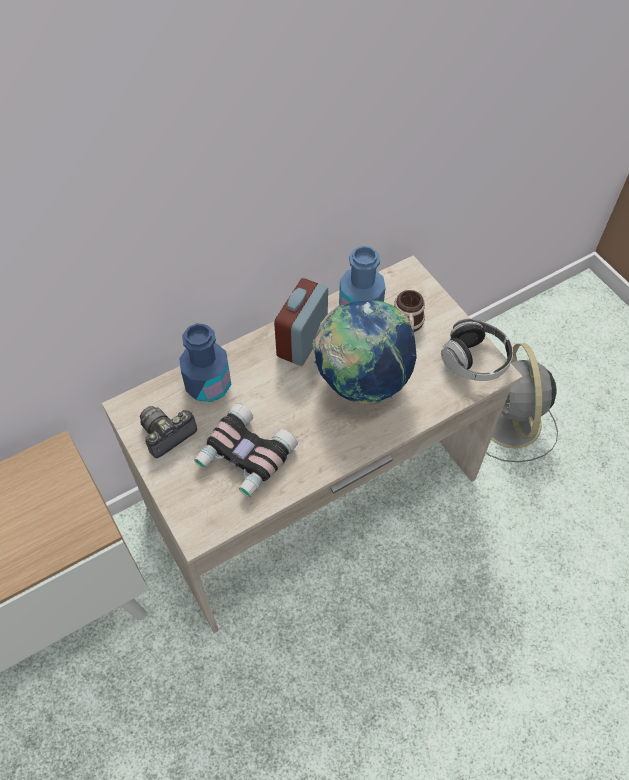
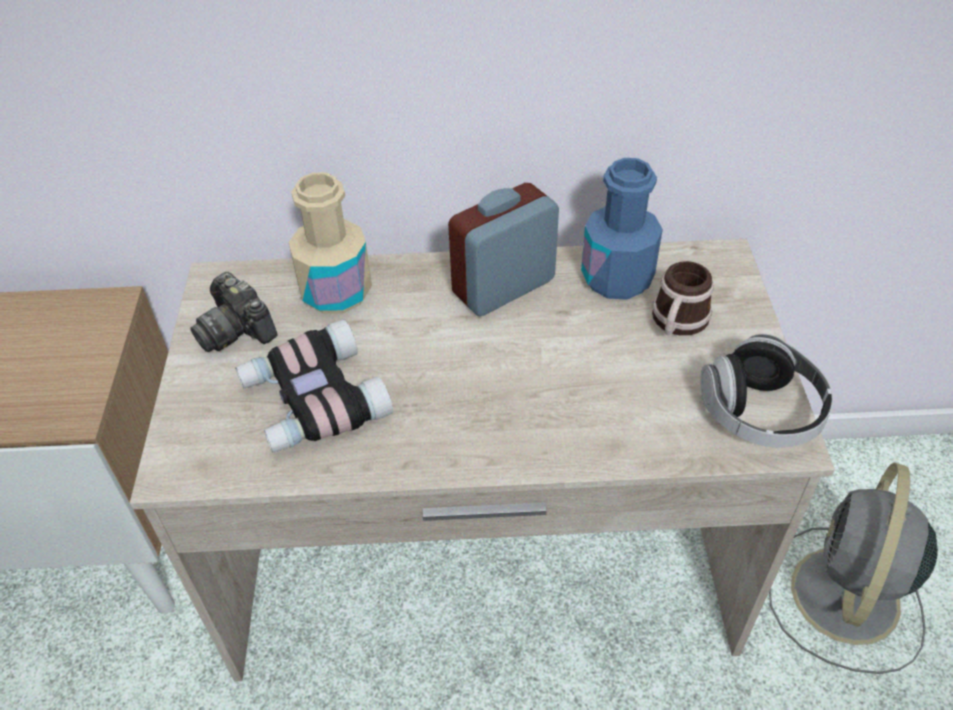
camera: 30 degrees right, 10 degrees down
camera [140,406,197,458] -> camera turned 120 degrees counterclockwise [190,272,277,352]
blue bottle [179,323,231,402] -> beige bottle [289,172,372,314]
globe [312,300,417,404] -> none

